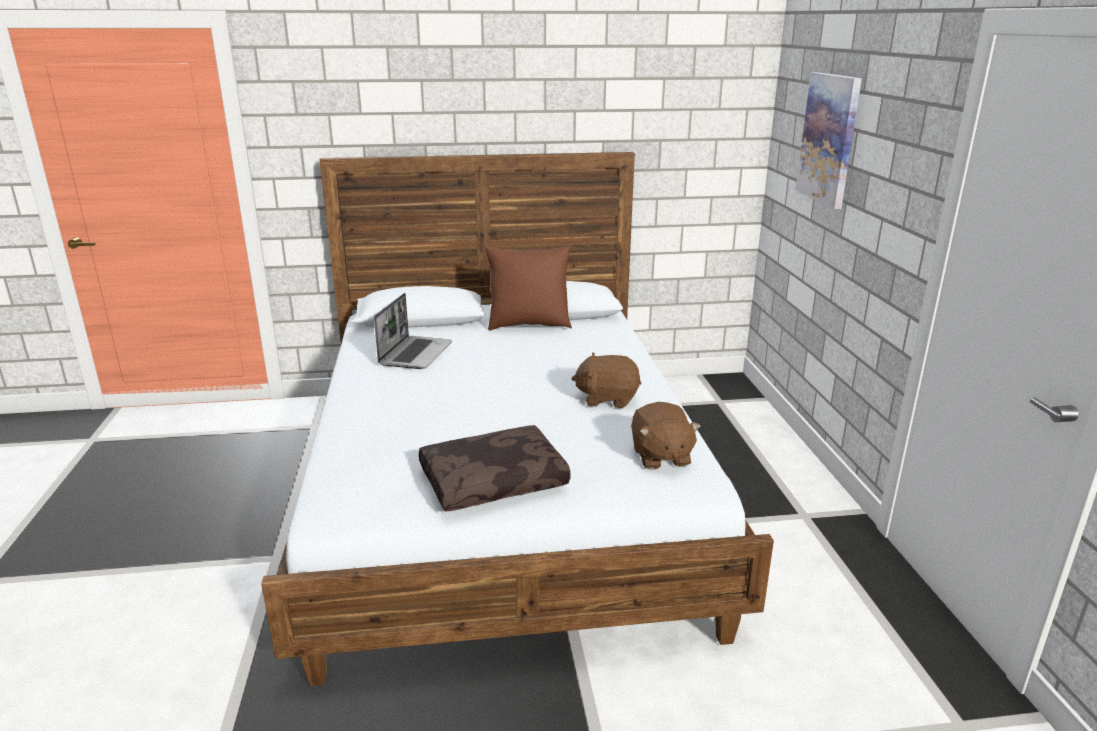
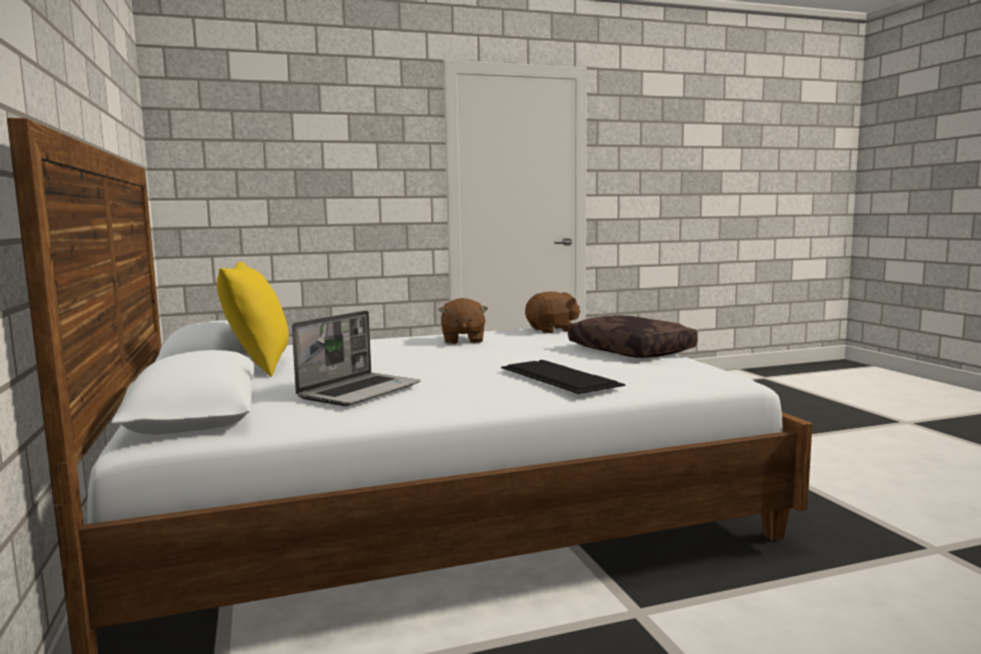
camera: 100 degrees left, 15 degrees down
laptop [374,293,452,369] -> laptop turned 120 degrees clockwise [292,310,420,406]
brown pillow [485,246,572,330] -> yellow pillow [217,262,289,377]
picture [796,72,862,209] -> none
none -> keyboard [501,360,625,394]

